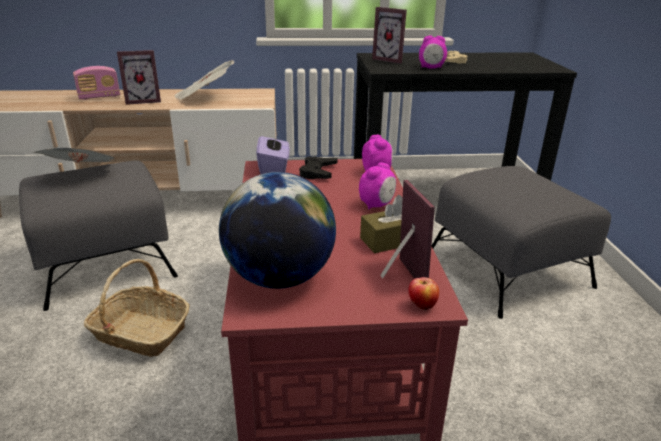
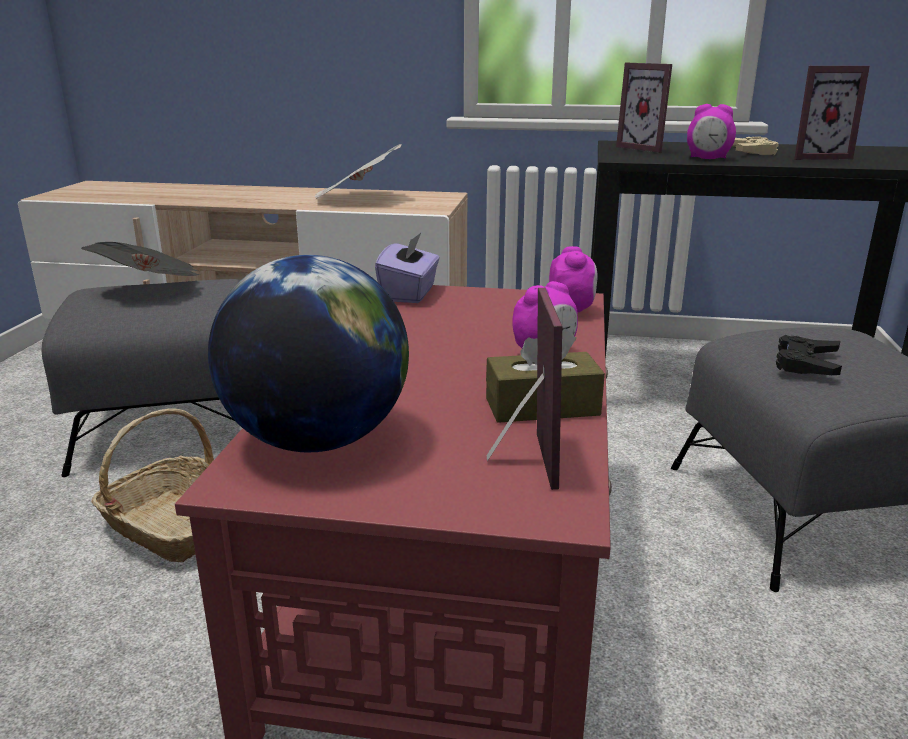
camera: 15 degrees right, 5 degrees down
radio [73,66,120,100] -> none
picture frame [117,50,161,105] -> picture frame moved to [794,66,870,160]
black game controller [299,156,338,179] -> black game controller moved to [776,335,842,375]
apple [408,277,439,310] -> none

